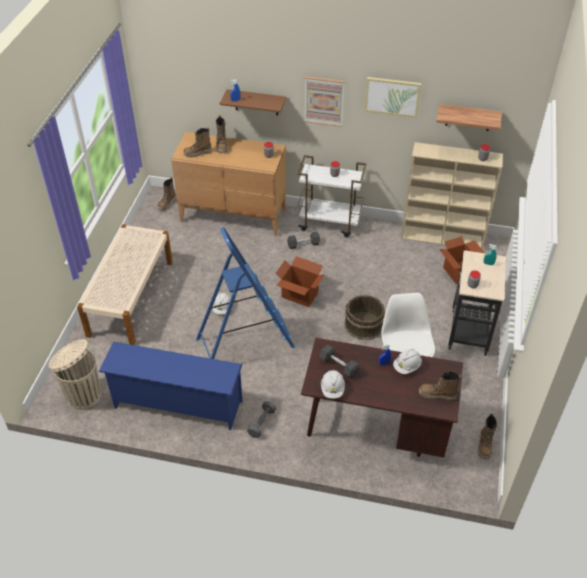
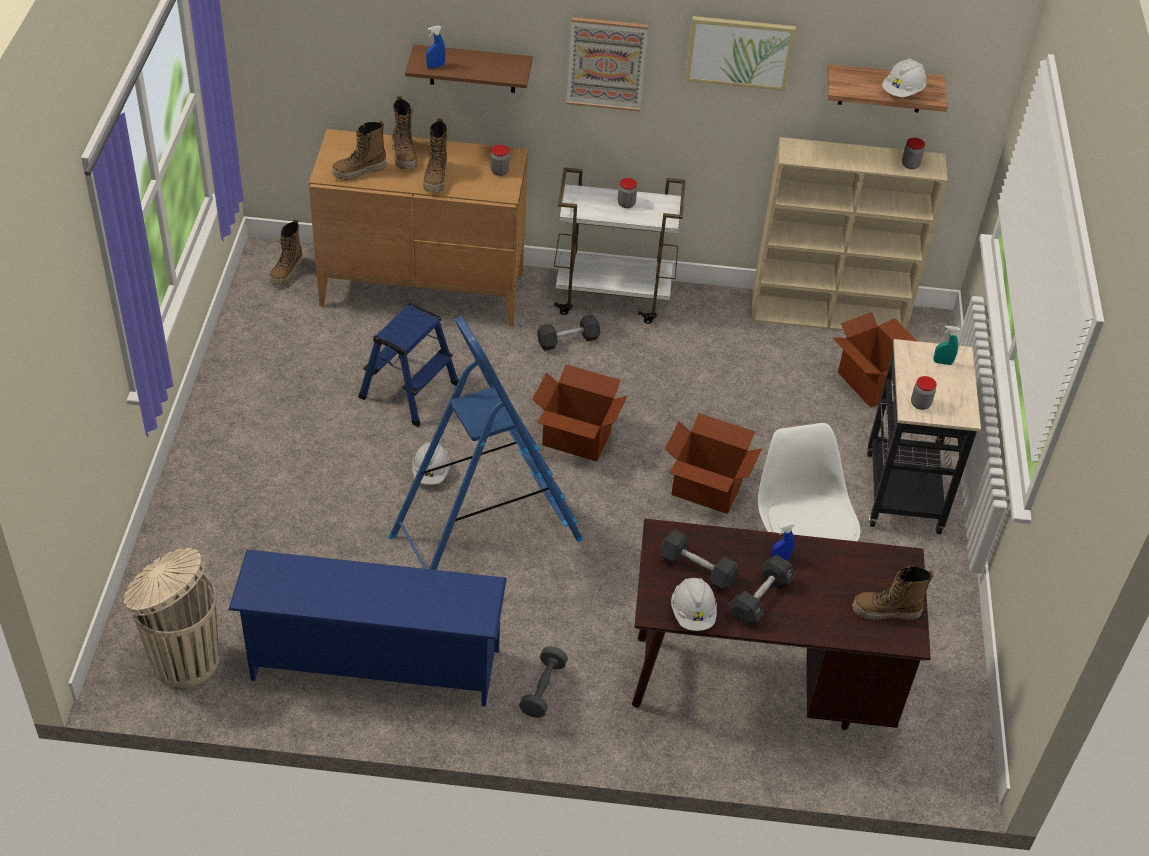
camera: 10 degrees left, 0 degrees up
beige bench [77,224,173,345] -> none
brown bucket [344,295,385,340] -> cardboard box [665,413,762,514]
white hard hat [393,349,422,374] -> white hard hat moved to [882,59,927,97]
boot [478,413,498,460] -> boot moved to [423,117,449,192]
none -> blue step ladder [358,303,459,427]
none -> black dumbbell [729,555,796,626]

